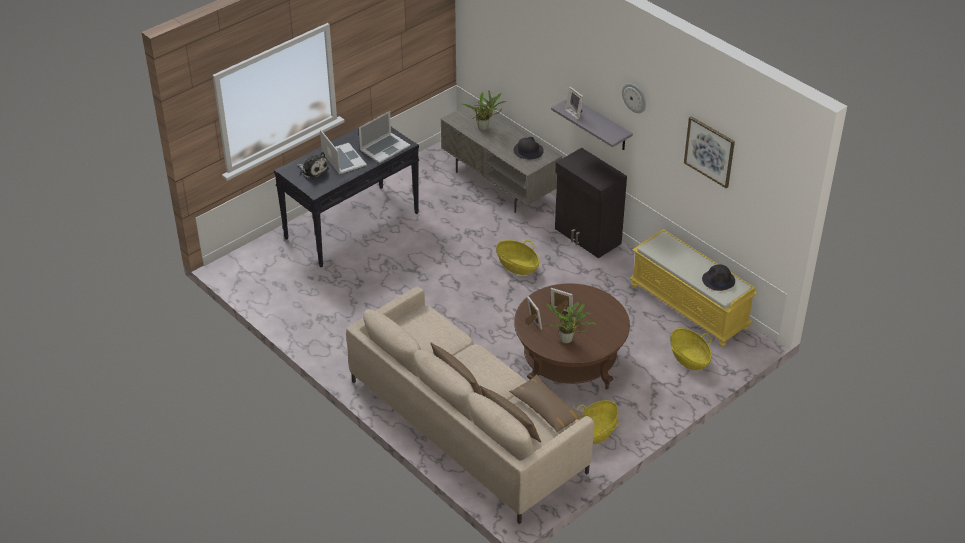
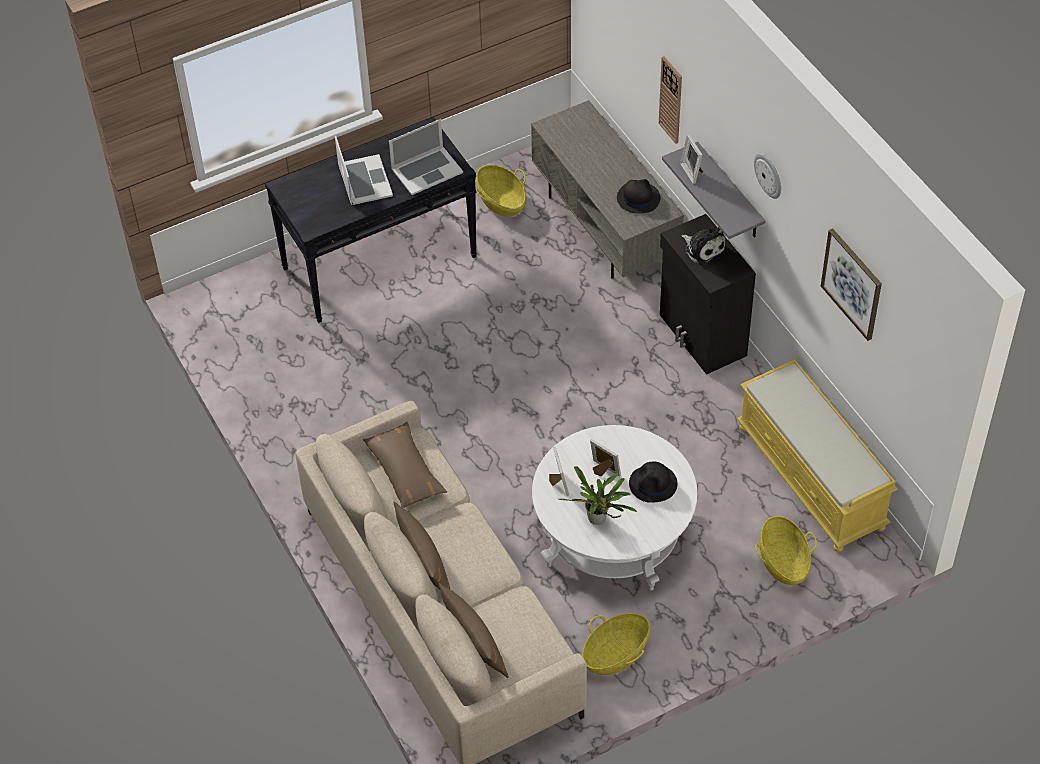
camera: 15 degrees right, 10 degrees up
plush toy [297,152,329,180] -> plush toy moved to [681,227,726,266]
potted plant [461,91,506,131] -> none
basket [496,240,539,275] -> basket moved to [476,165,526,217]
brown pillow [509,374,585,432] -> brown pillow moved to [363,421,447,508]
brown coffee table [514,283,630,389] -> white coffee table [532,425,698,591]
black hat [702,264,735,291] -> black hat moved to [629,461,678,503]
none -> wall clock [659,56,682,144]

